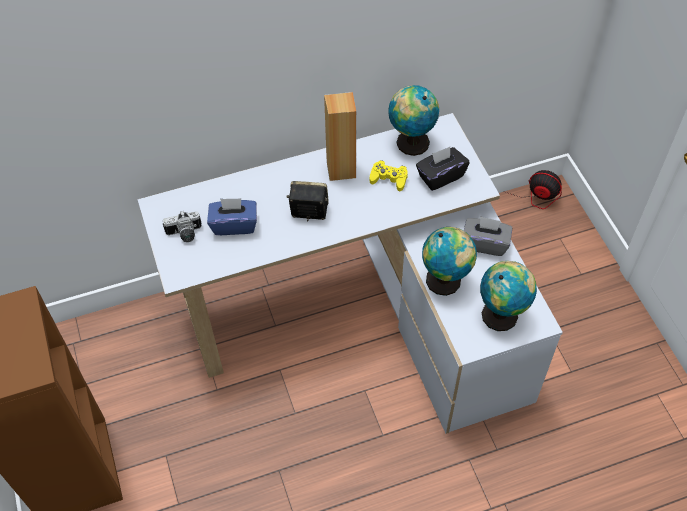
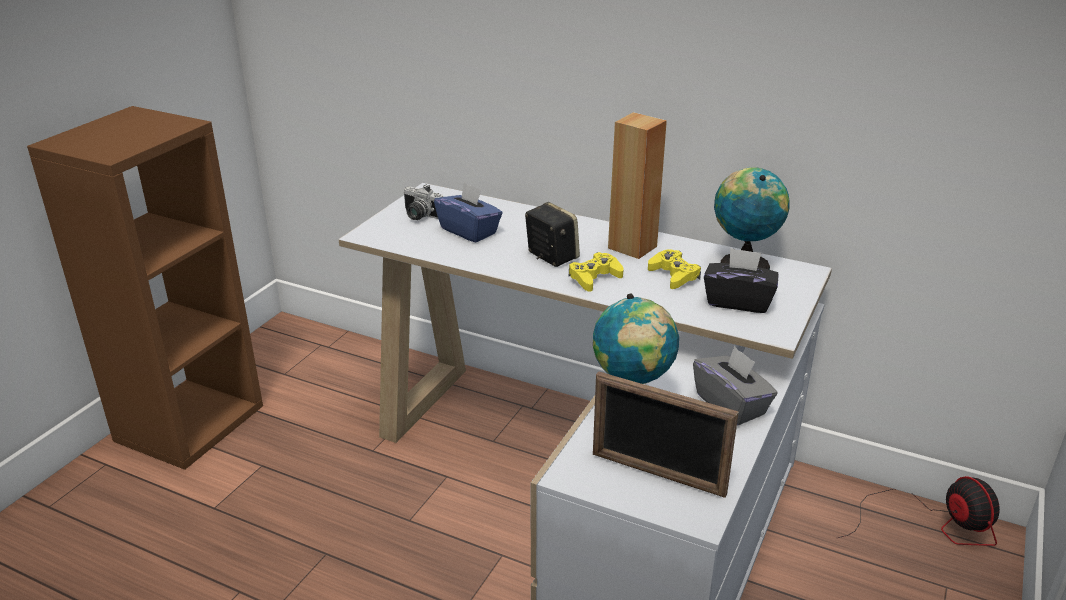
camera: 45 degrees right, 25 degrees down
globe [480,261,537,331] -> picture frame [593,371,739,498]
none -> yellow game controller [569,252,624,292]

